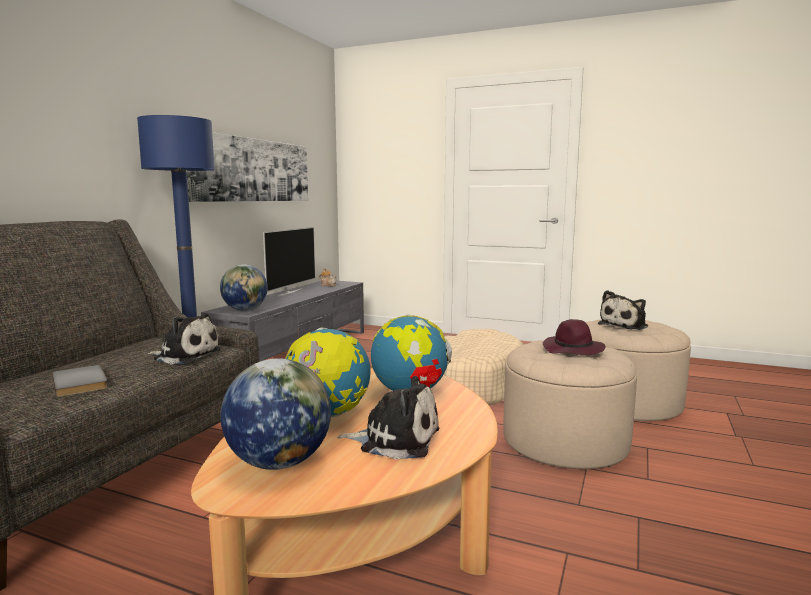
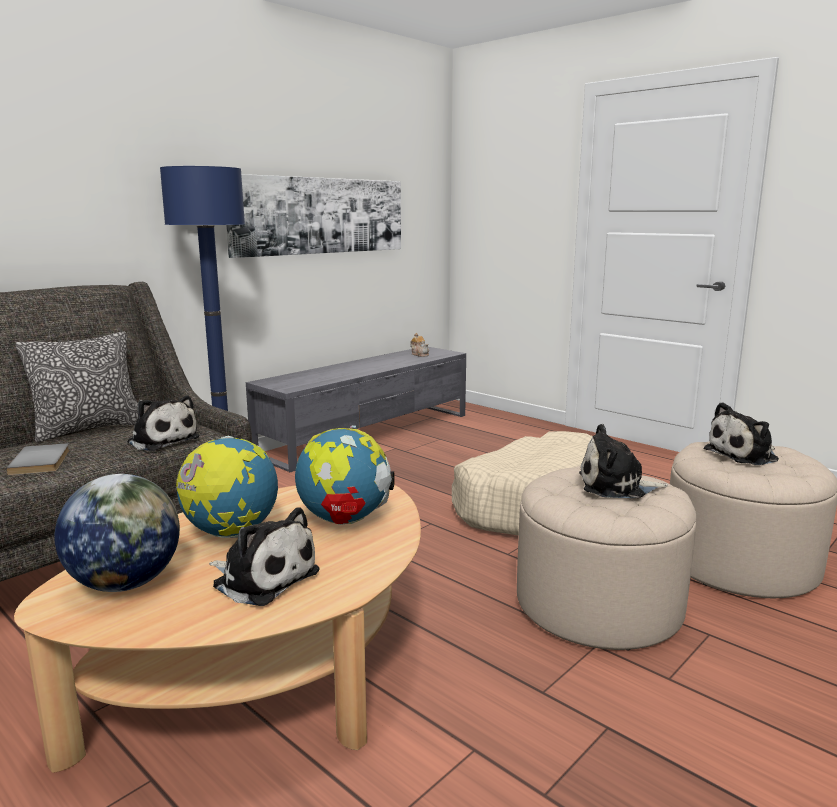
camera: 20 degrees right, 5 degrees up
globe [220,264,268,311] -> none
television [263,227,316,297] -> none
purple hat [543,319,606,355] -> plush toy [579,424,668,498]
none -> pillow [16,331,139,443]

